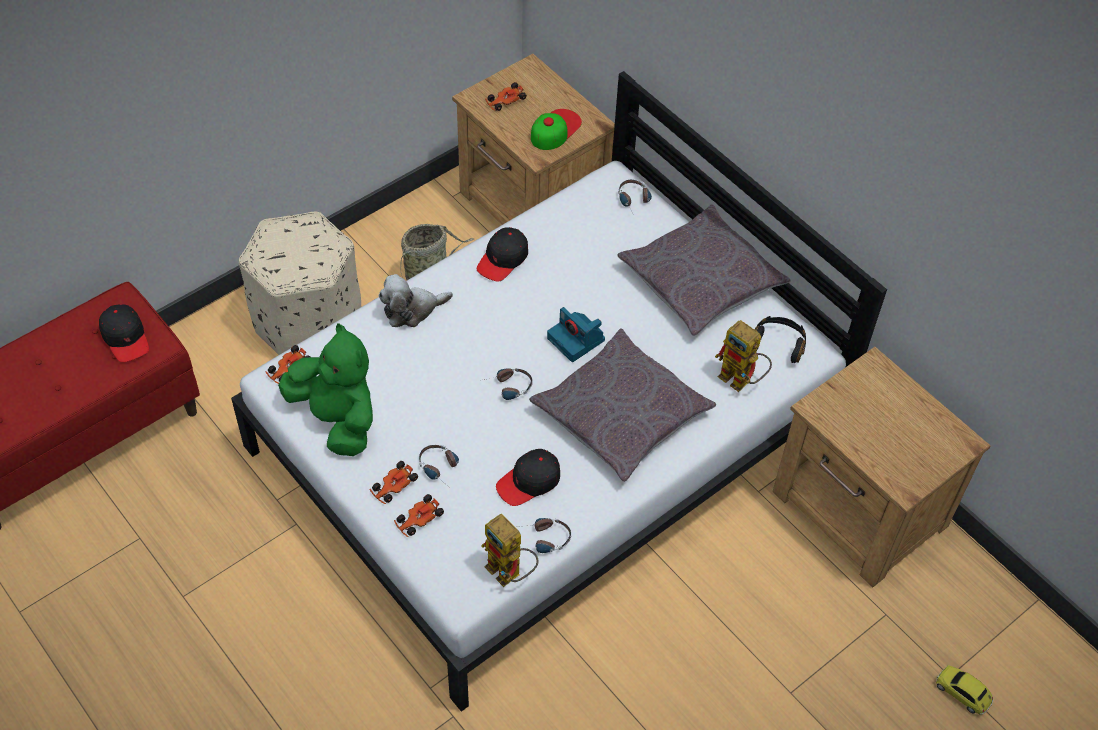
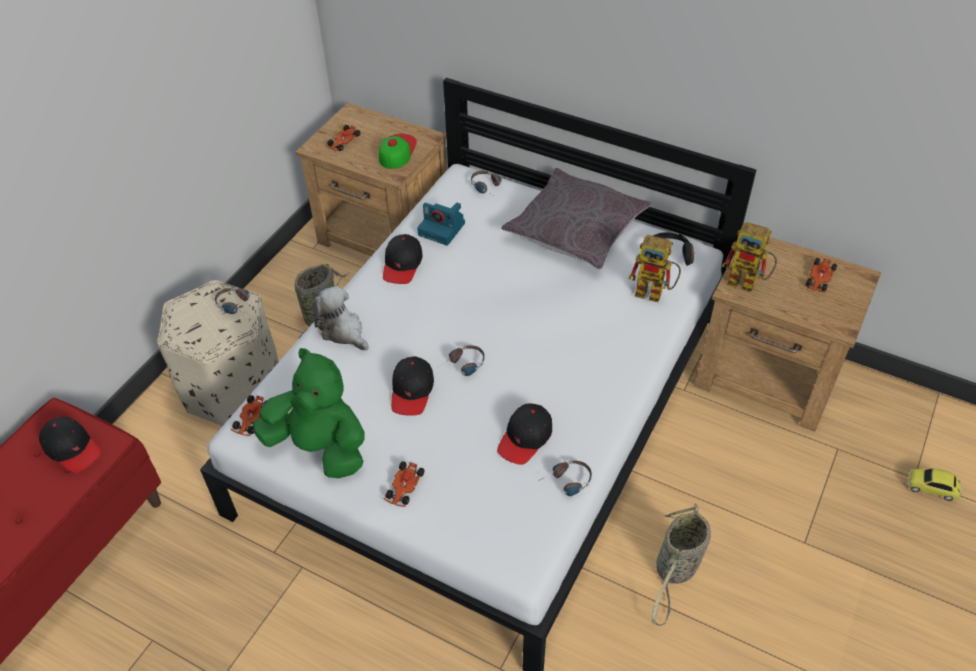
camera: 20 degrees left, 5 degrees down
plush toy [378,274,453,327] -> plush toy turned 90 degrees clockwise [312,286,368,350]
toy car [394,494,444,537] -> toy car moved to [805,258,837,292]
headphones [419,445,459,480] -> headphones moved to [215,287,249,314]
toy robot [482,514,539,587] -> toy robot moved to [722,222,777,293]
grey pillow [529,328,716,482] -> none
camera [547,307,605,362] -> camera moved to [417,202,465,246]
none -> black cap [391,356,434,416]
none -> basket [651,504,711,626]

